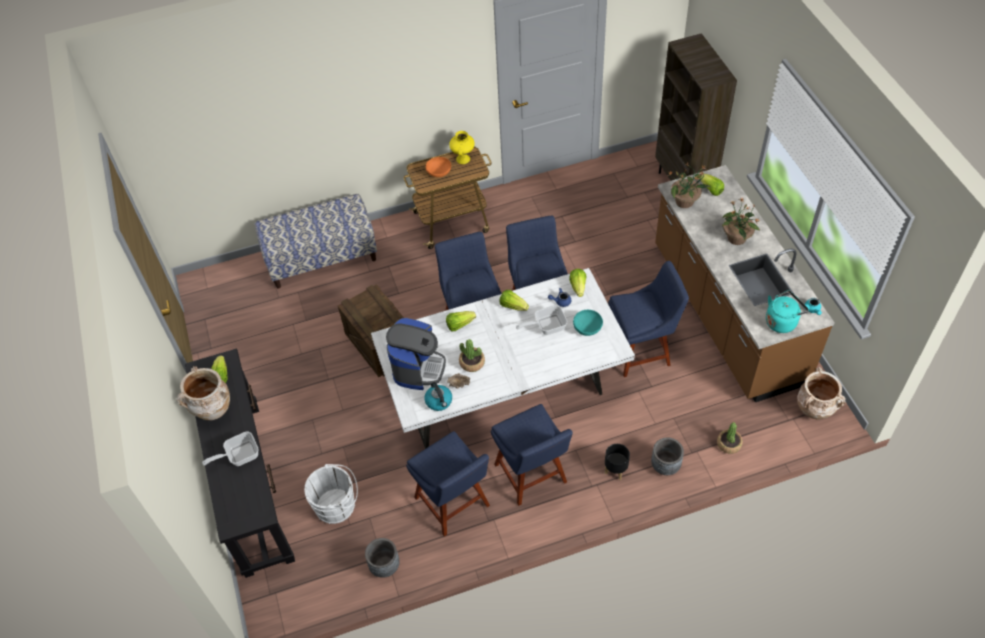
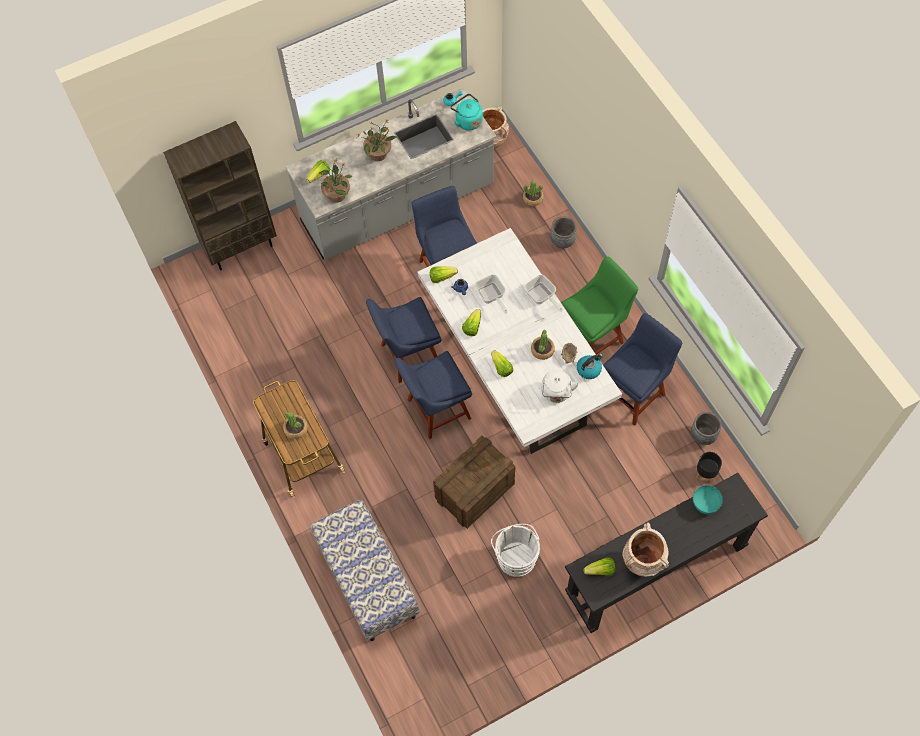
camera: 100 degrees left, 10 degrees up
frying pan [202,431,259,466] -> frying pan moved to [524,275,563,312]
white bucket [304,464,358,524] -> white bucket moved to [491,524,540,577]
coffee machine [386,318,446,390] -> white kettle [542,370,579,403]
orange bowl [426,157,451,177] -> potted plant [283,412,308,439]
yellow vase [449,131,475,164] -> none
blue chair [491,404,573,506] -> green chair [561,256,638,355]
turquoise bowl [573,310,603,336] -> turquoise bowl moved to [693,485,723,514]
black planter [605,444,630,480] -> black planter moved to [696,452,722,483]
brown counter [655,165,835,402] -> grey counter [285,88,497,260]

